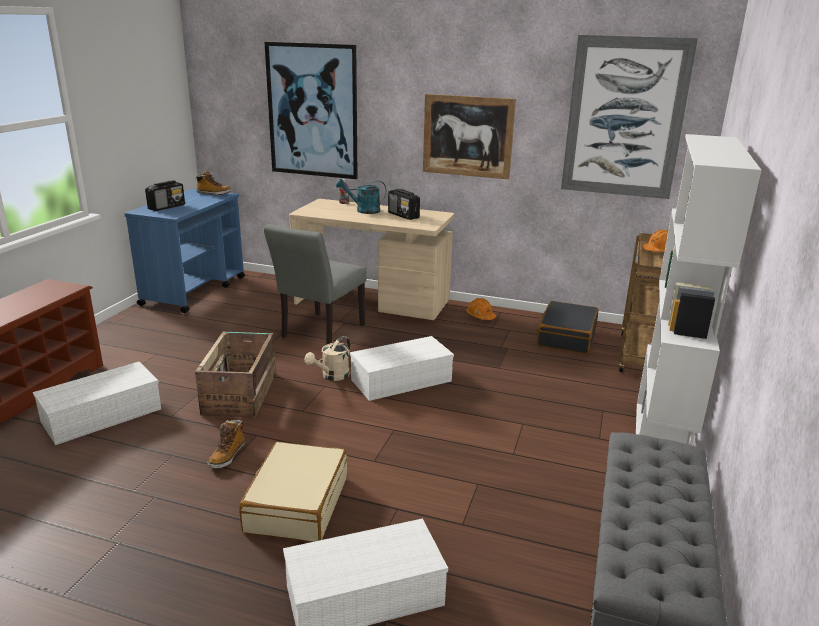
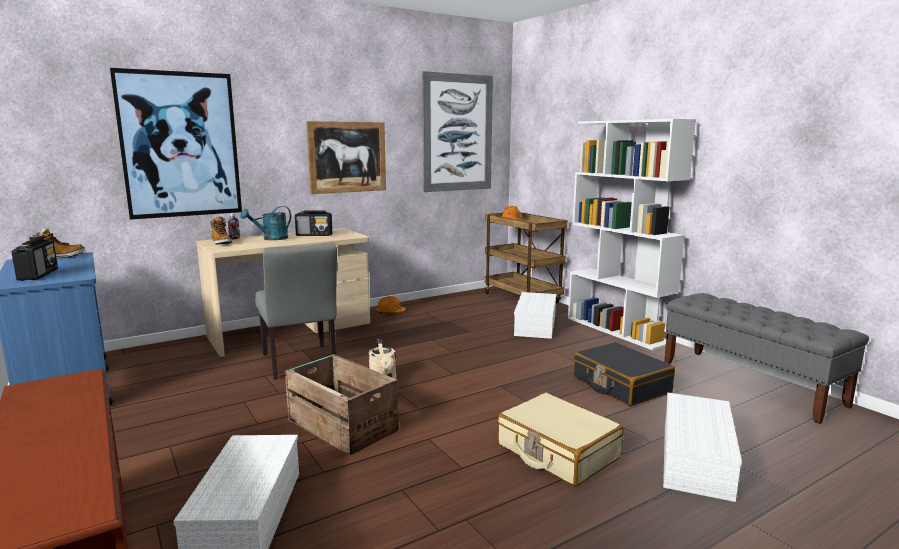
camera: 50 degrees left, 10 degrees down
boot [208,420,245,469] -> boot moved to [210,216,232,244]
white storage box [350,336,454,401] -> white storage box moved to [514,292,556,339]
black suitcase [537,301,599,354] -> black suitcase moved to [574,342,675,406]

